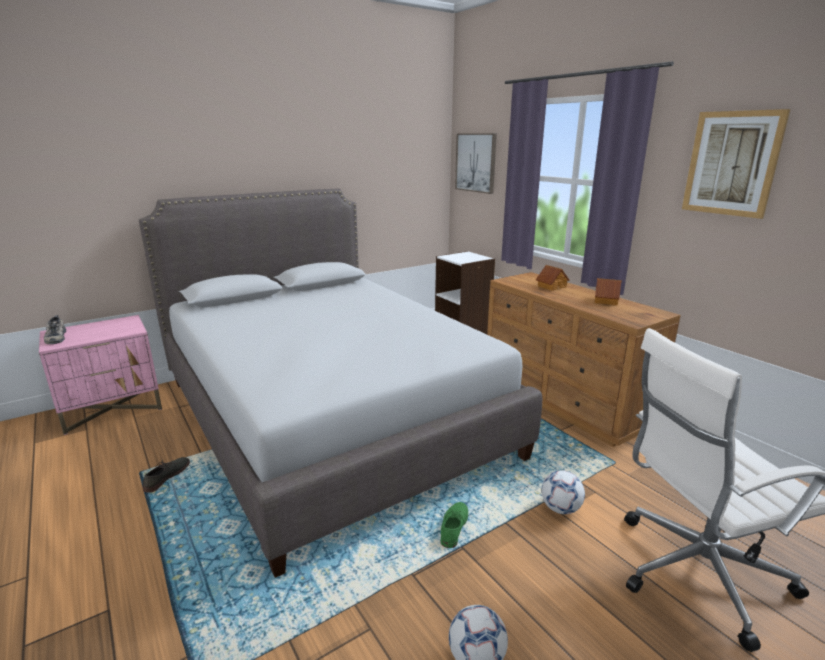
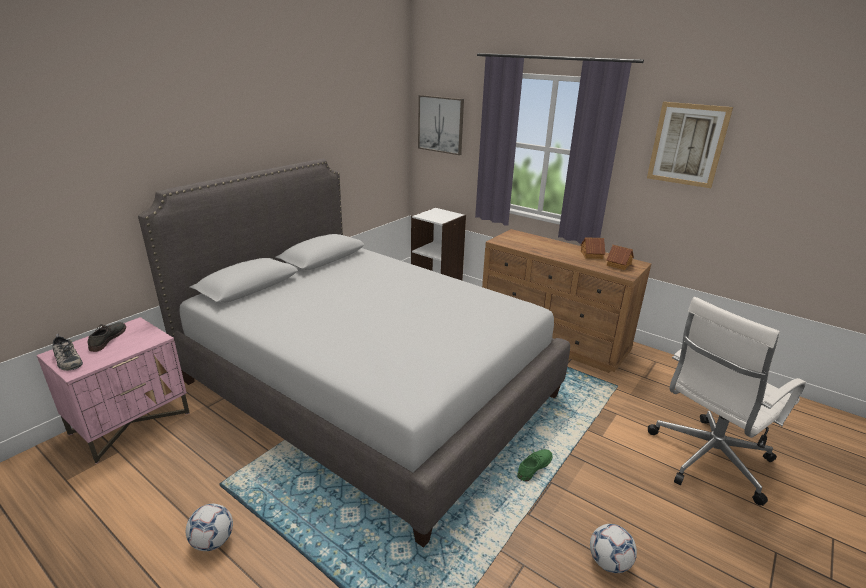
camera: 20 degrees left, 5 degrees up
grey shoe [143,457,190,493] -> grey shoe moved to [88,322,126,352]
green shoe [440,502,468,548] -> green shoe turned 45 degrees clockwise [517,449,553,481]
toy house [536,265,569,291] -> toy house moved to [606,245,634,270]
football [541,471,585,514] -> football moved to [186,504,233,551]

